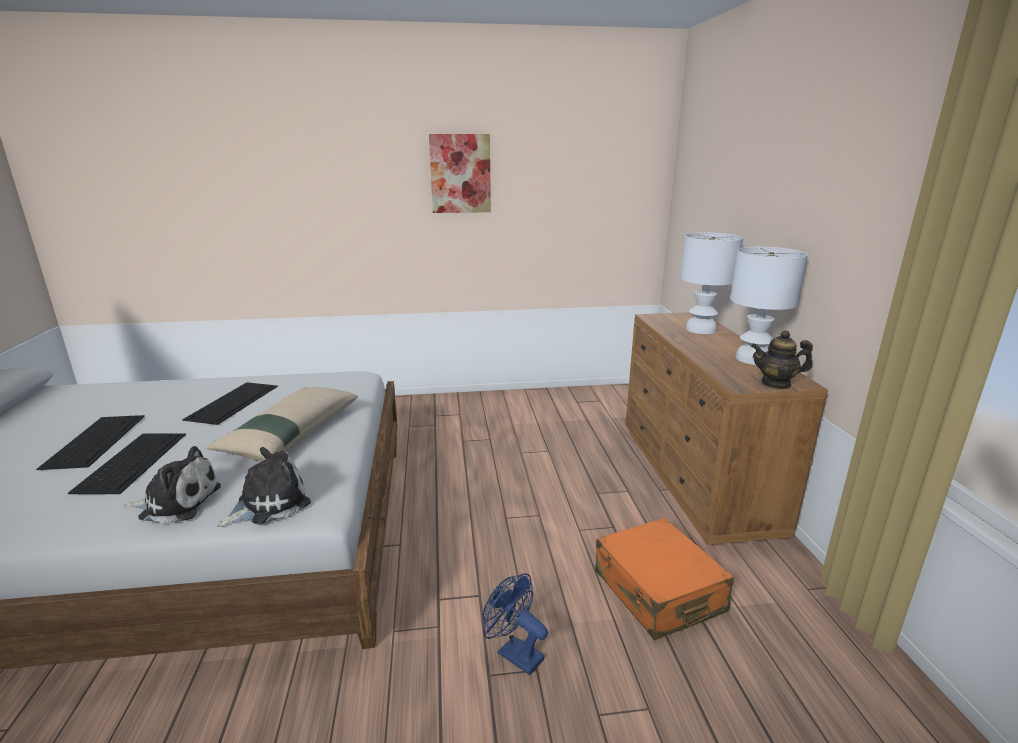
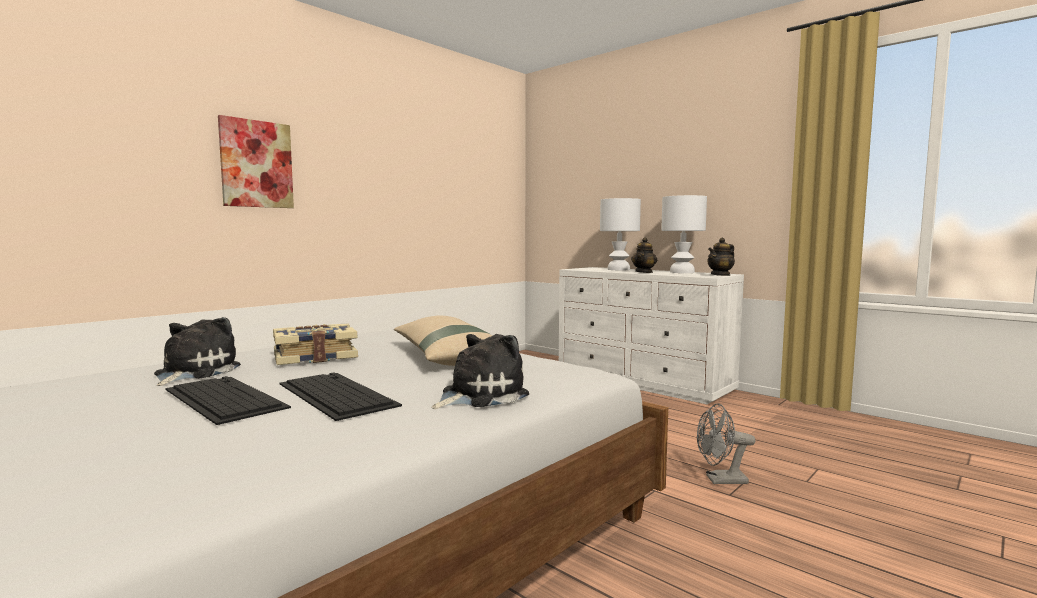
camera: 40 degrees left, 15 degrees down
keyboard [182,382,278,425] -> book [273,324,358,365]
plush toy [218,447,311,527] -> plush toy moved to [154,317,241,386]
picture [429,134,491,213] -> picture moved to [218,115,294,208]
blue fan [482,573,548,675] -> grey fan [697,403,755,484]
orange suitcase [595,518,734,640] -> none
brown dresser [625,312,828,545] -> white dresser [559,267,744,404]
none -> teapot [631,237,657,273]

